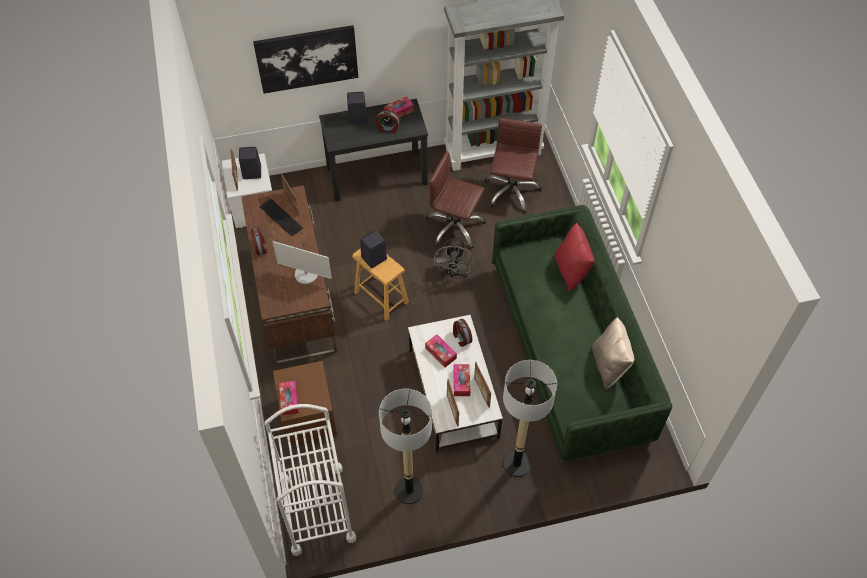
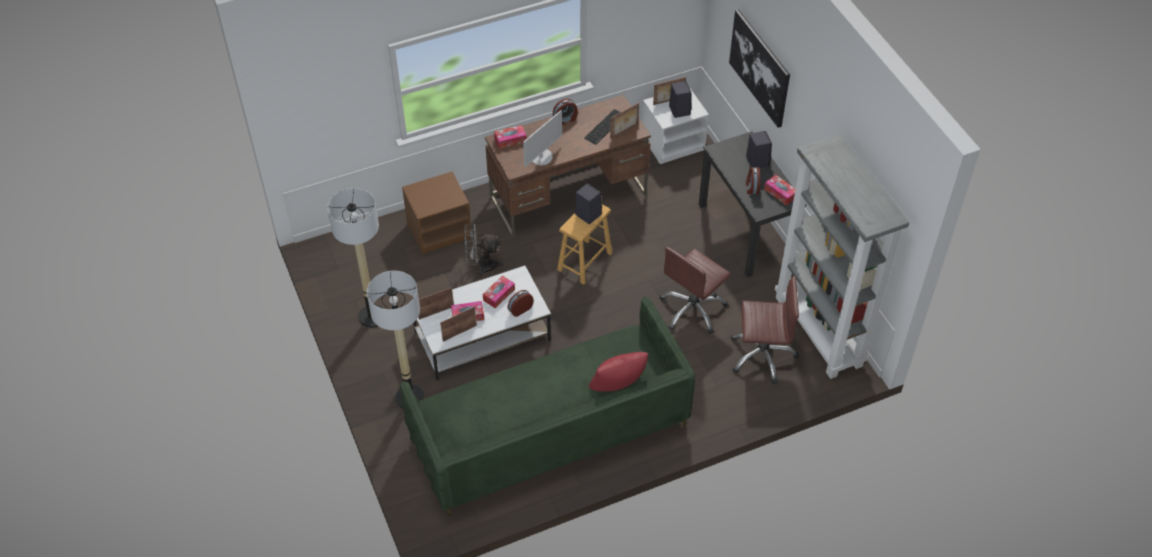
camera: 80 degrees right, 5 degrees down
white cart [265,404,356,556] -> none
monitor [273,241,332,284] -> monitor turned 150 degrees counterclockwise [523,110,562,167]
tissue box [279,381,299,415] -> tissue box moved to [494,125,526,149]
brown office chair [426,151,486,249] -> brown office chair turned 150 degrees counterclockwise [660,247,731,334]
grey fan [434,236,473,278] -> grey fan moved to [464,224,504,277]
beige pillow [592,317,634,389] -> none

